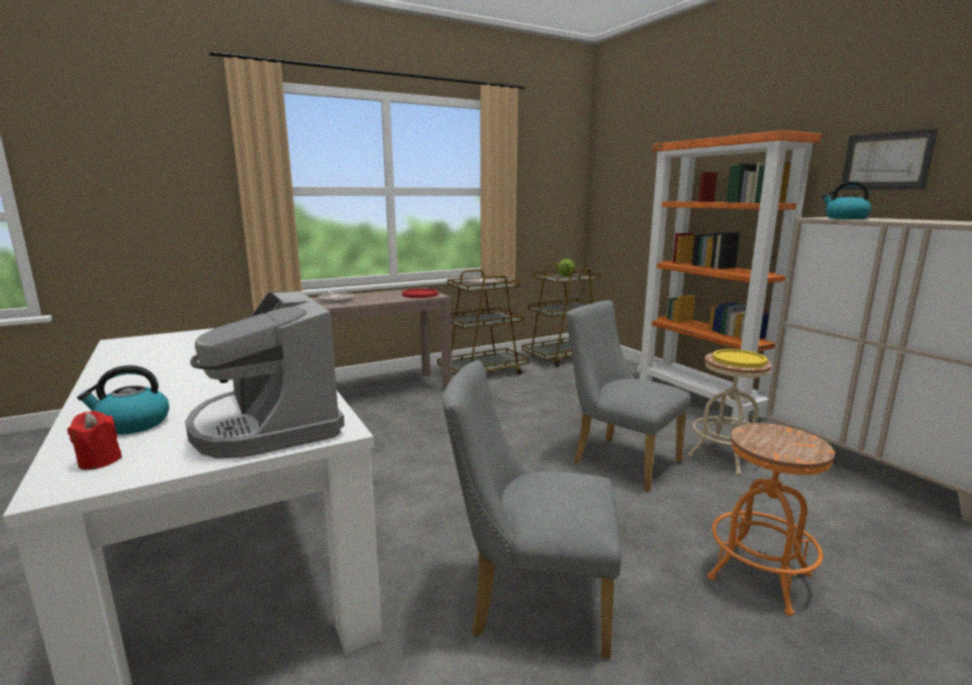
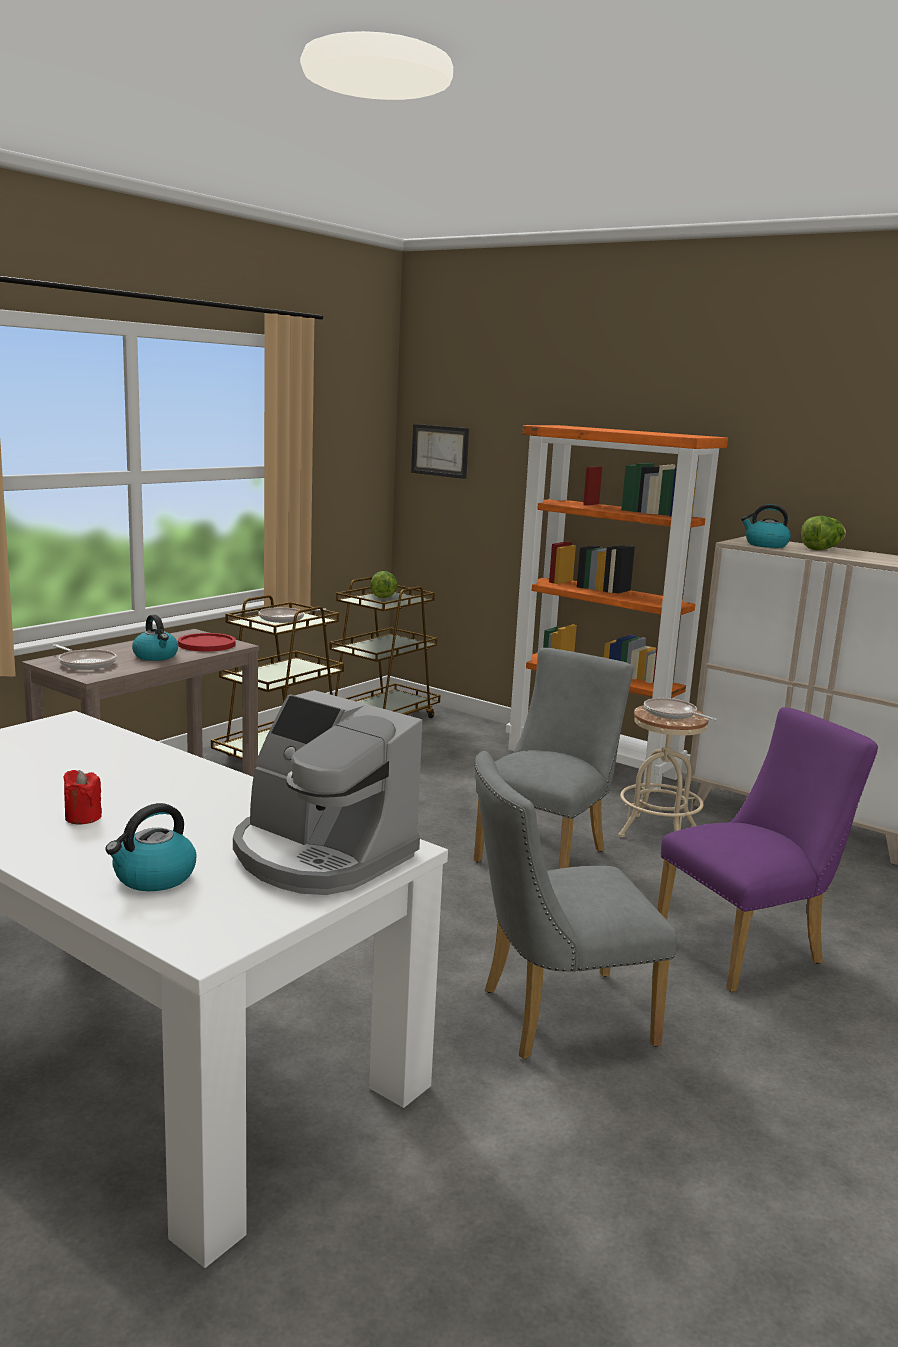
camera: 25 degrees left, 0 degrees up
red candle [67,411,122,470] -> red candle moved to [63,770,102,825]
grey chair [566,300,691,492] -> grey chair turned 105 degrees clockwise [474,648,633,869]
orange stool [707,423,835,616] -> purple chair [657,707,878,992]
yellow plate [713,349,767,368] -> frying pan [644,698,717,721]
picture [841,128,938,190] -> picture moved to [411,424,469,479]
none -> kettle [132,615,178,661]
none -> lettuce [801,516,846,550]

